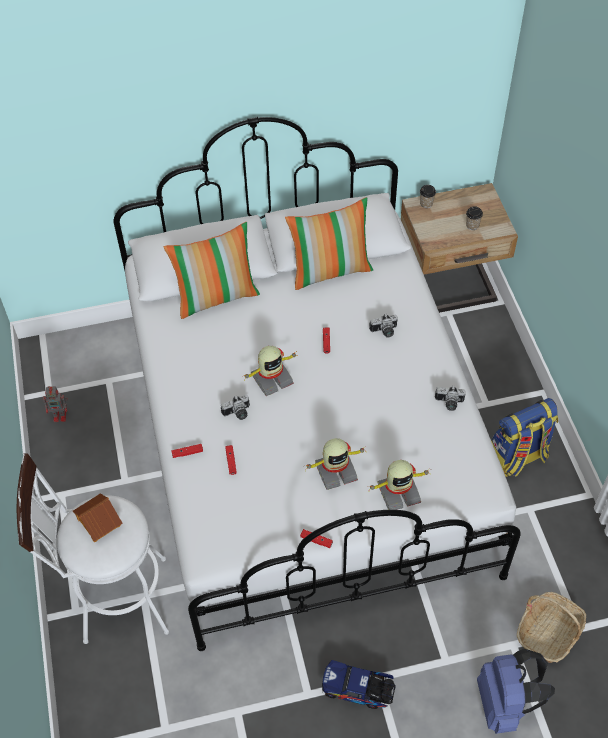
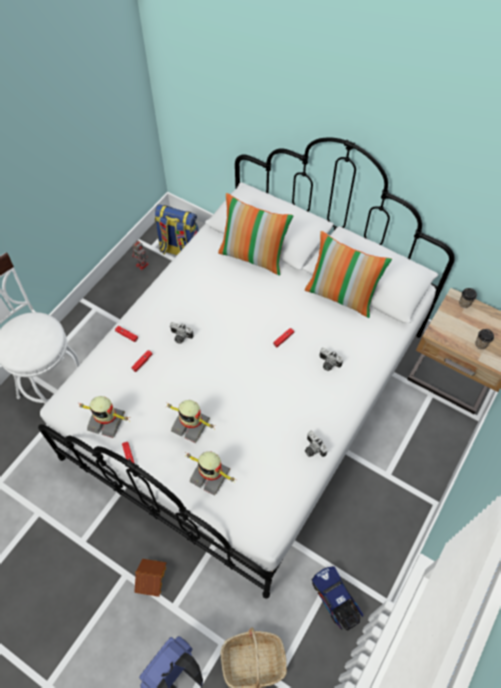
camera: 45 degrees right, 5 degrees up
toy house [73,494,122,542] -> toy house moved to [134,559,166,597]
toy robot [244,346,298,396] -> toy robot moved to [77,396,130,438]
toy truck [322,660,396,709] -> toy truck moved to [312,566,363,630]
backpack [491,398,558,477] -> backpack moved to [155,204,199,255]

